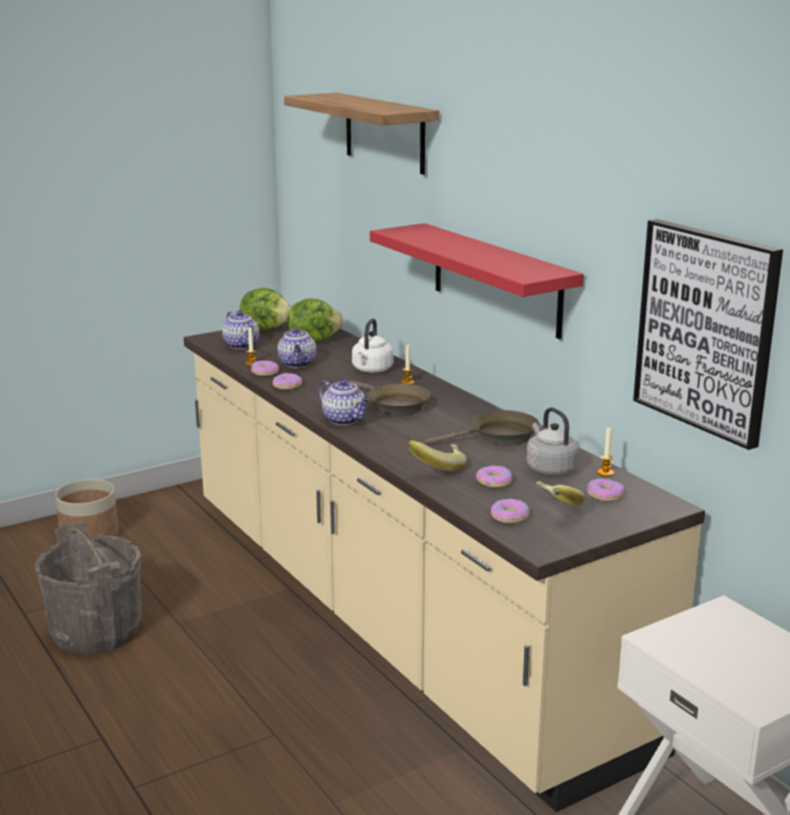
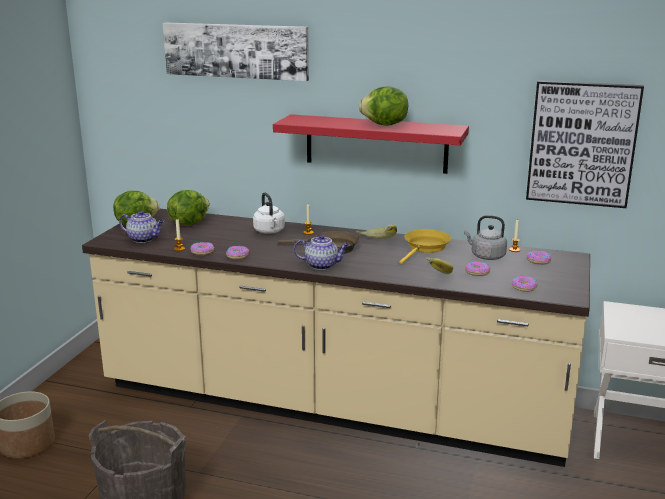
camera: 40 degrees left, 0 degrees up
teapot [277,327,317,368] -> none
shelf [284,93,439,175] -> picture [163,23,309,81]
brown frying pan [425,410,539,445] -> yellow frying pan [399,229,451,264]
banana [536,481,585,507] -> banana moved to [356,224,397,239]
none -> lettuce [358,86,408,126]

